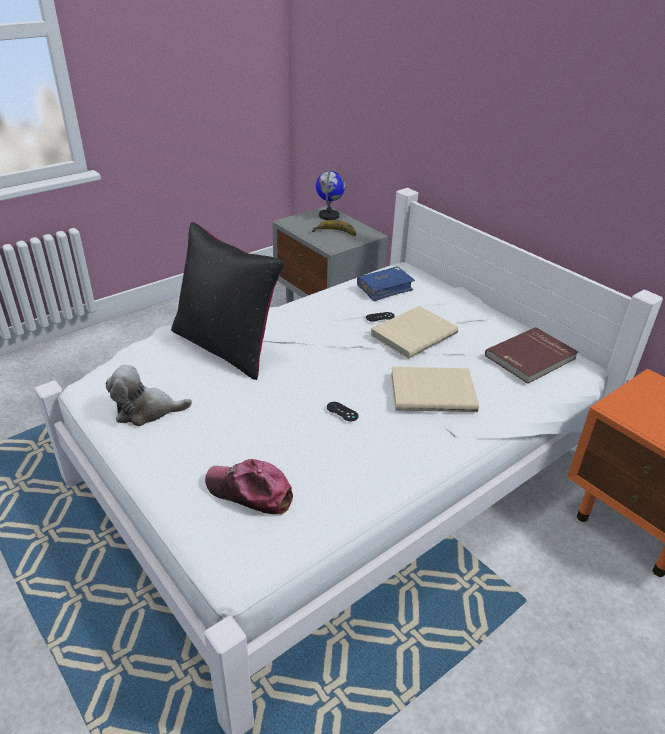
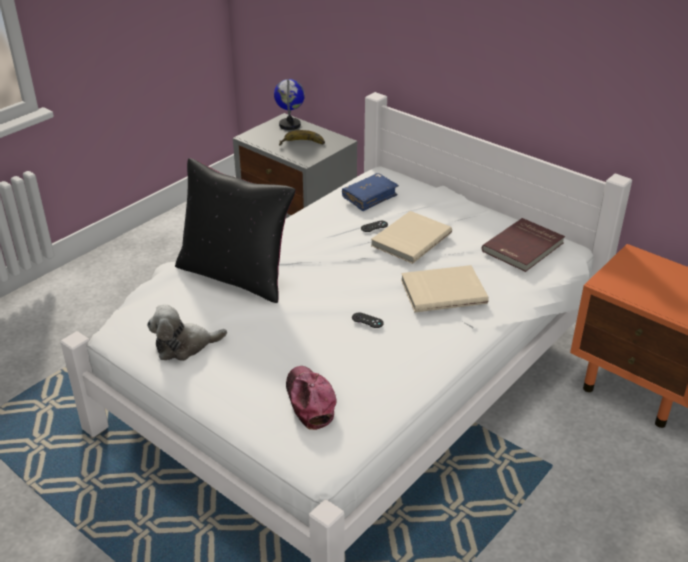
camera: 10 degrees left, 0 degrees up
cap [205,459,293,514] -> cap turned 60 degrees clockwise [286,366,336,430]

